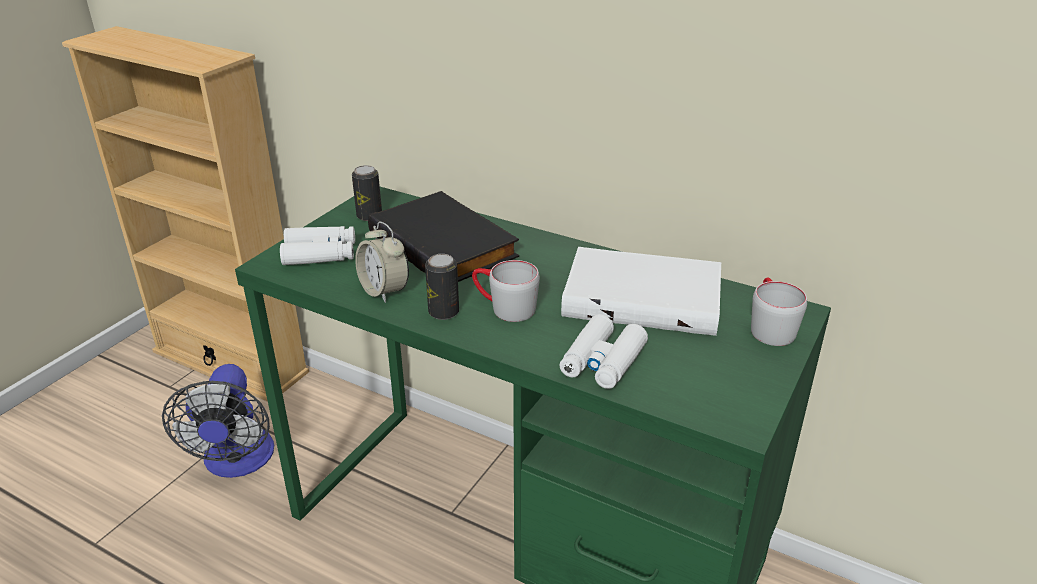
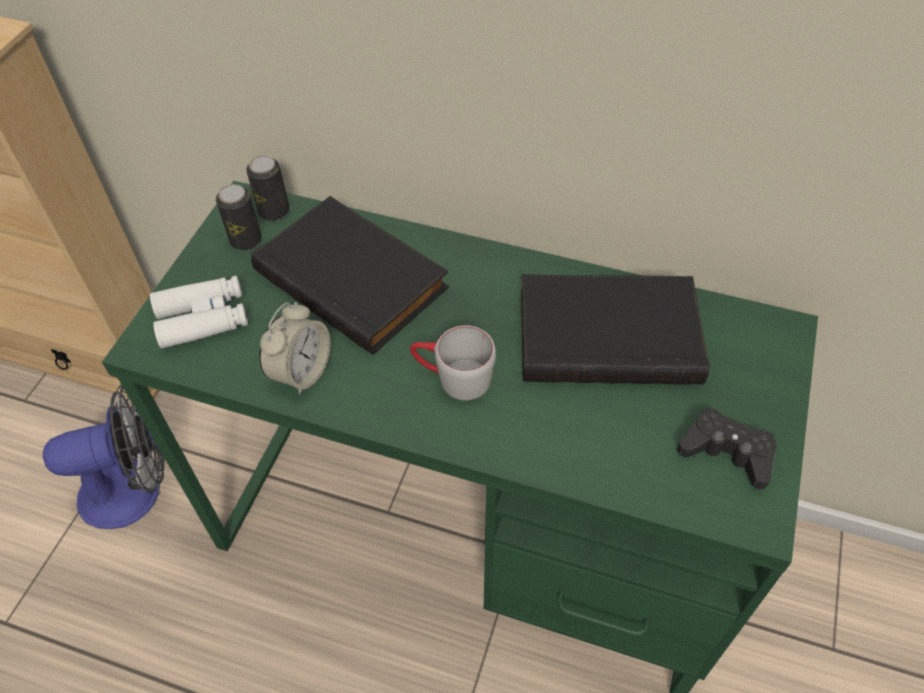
camera: 10 degrees left, 20 degrees up
fan [162,364,274,478] -> fan turned 90 degrees counterclockwise [43,385,165,529]
alarm clock [355,221,409,303] -> alarm clock turned 105 degrees counterclockwise [259,302,330,395]
can [425,254,459,320] -> can moved to [246,155,289,221]
white binoculars [560,314,648,389] -> none
white book [561,247,721,336] -> black book [521,274,710,385]
grey mug [751,277,807,346] -> none
none -> black game controller [677,407,777,489]

